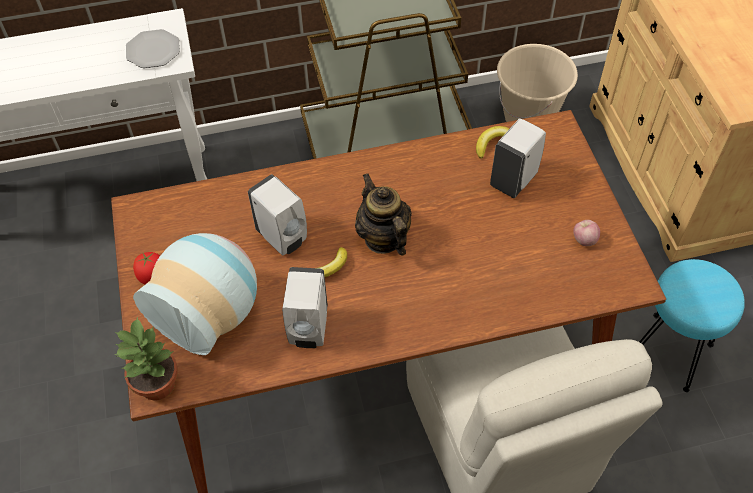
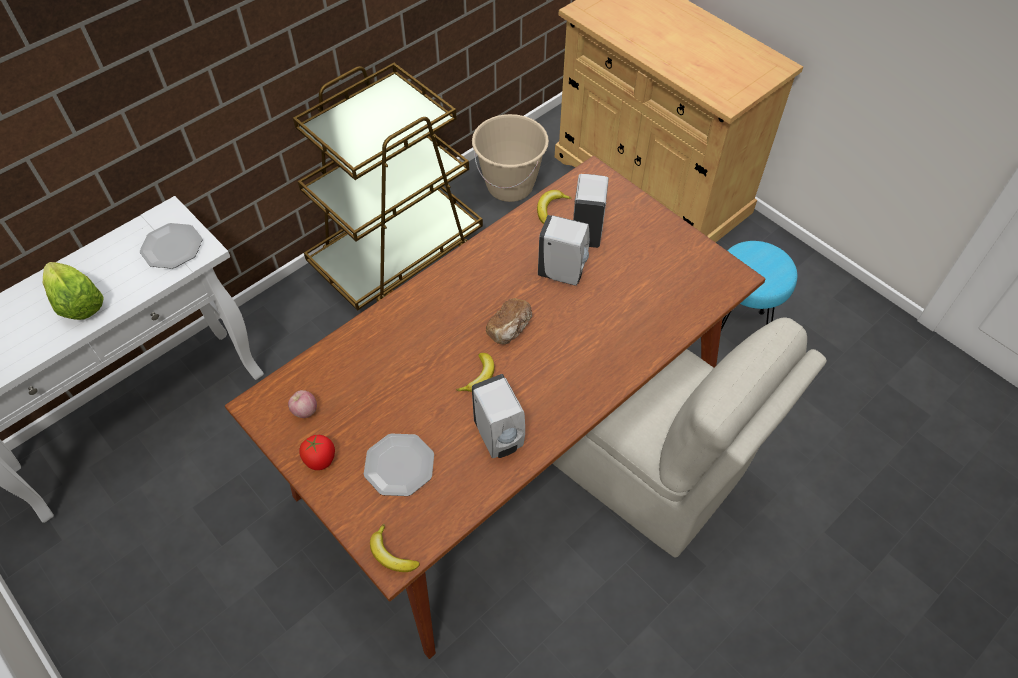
camera: 30 degrees left, 0 degrees up
potted plant [115,317,178,400] -> banana [370,524,420,572]
vase [133,233,257,355] -> plate [364,434,434,496]
white soap dispenser [248,174,307,256] -> white soap dispenser moved to [538,215,590,286]
teapot [355,173,412,256] -> bread [486,298,532,344]
apple [573,220,600,246] -> apple moved to [288,390,317,418]
none -> lettuce [43,262,104,320]

